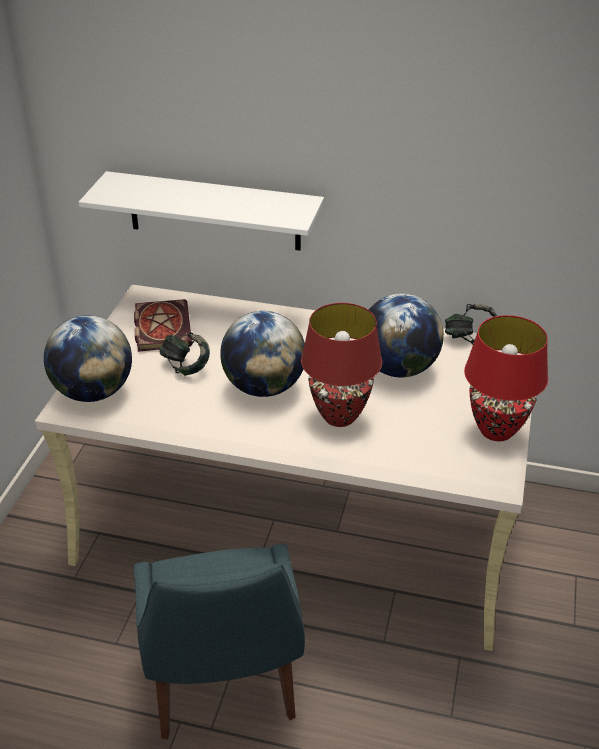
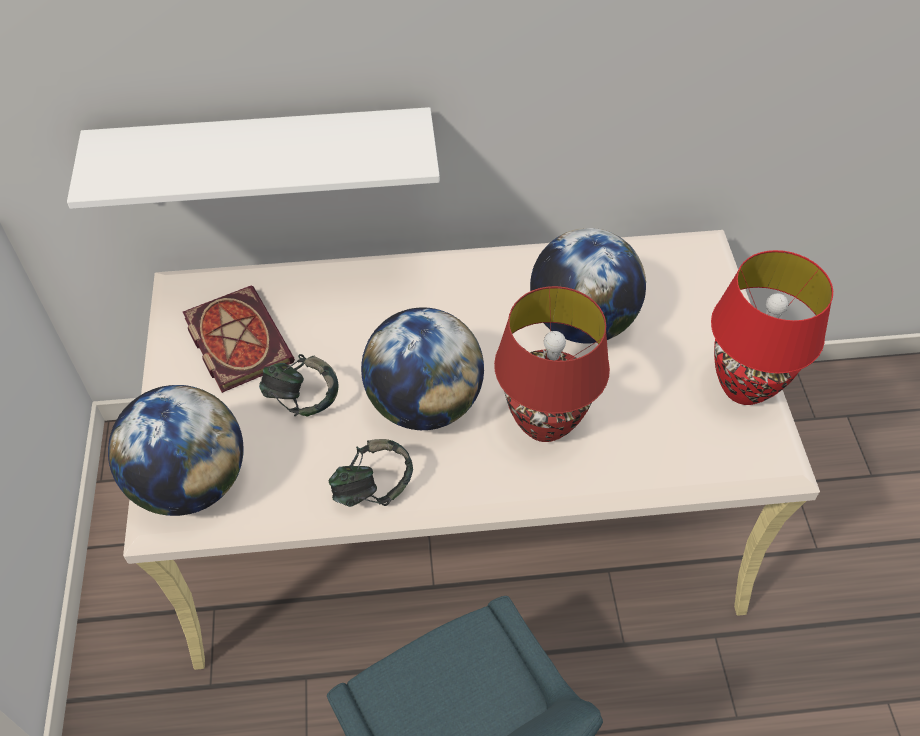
camera: 20 degrees left, 15 degrees up
headphones [445,304,497,344] -> headphones moved to [329,439,413,507]

